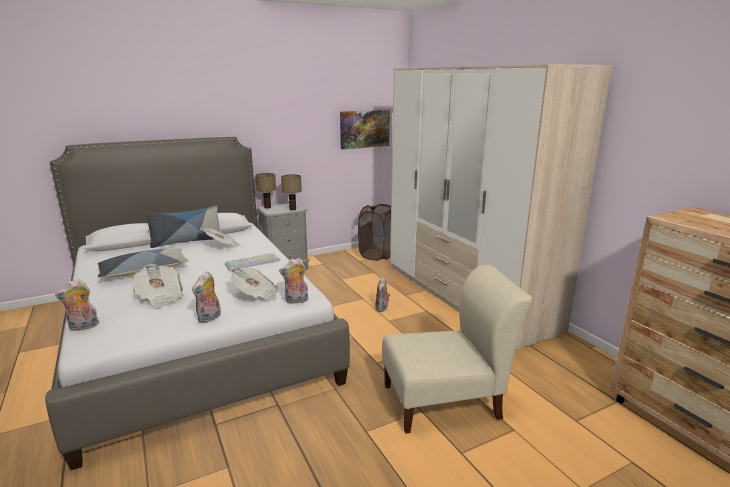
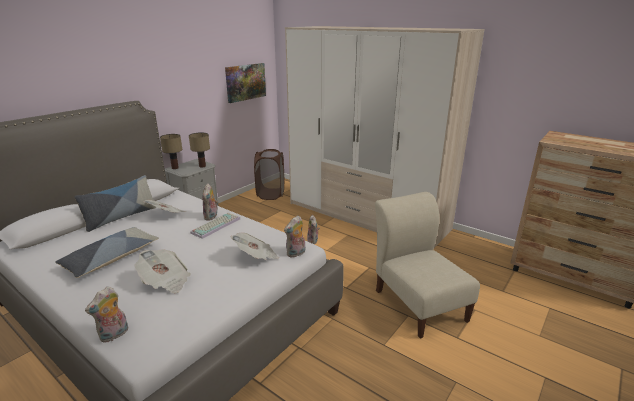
camera: 25 degrees left, 5 degrees up
plush toy [192,271,221,323] -> plush toy moved to [202,184,218,221]
beige chair [382,265,532,433] -> beige chair turned 75 degrees counterclockwise [375,192,480,339]

